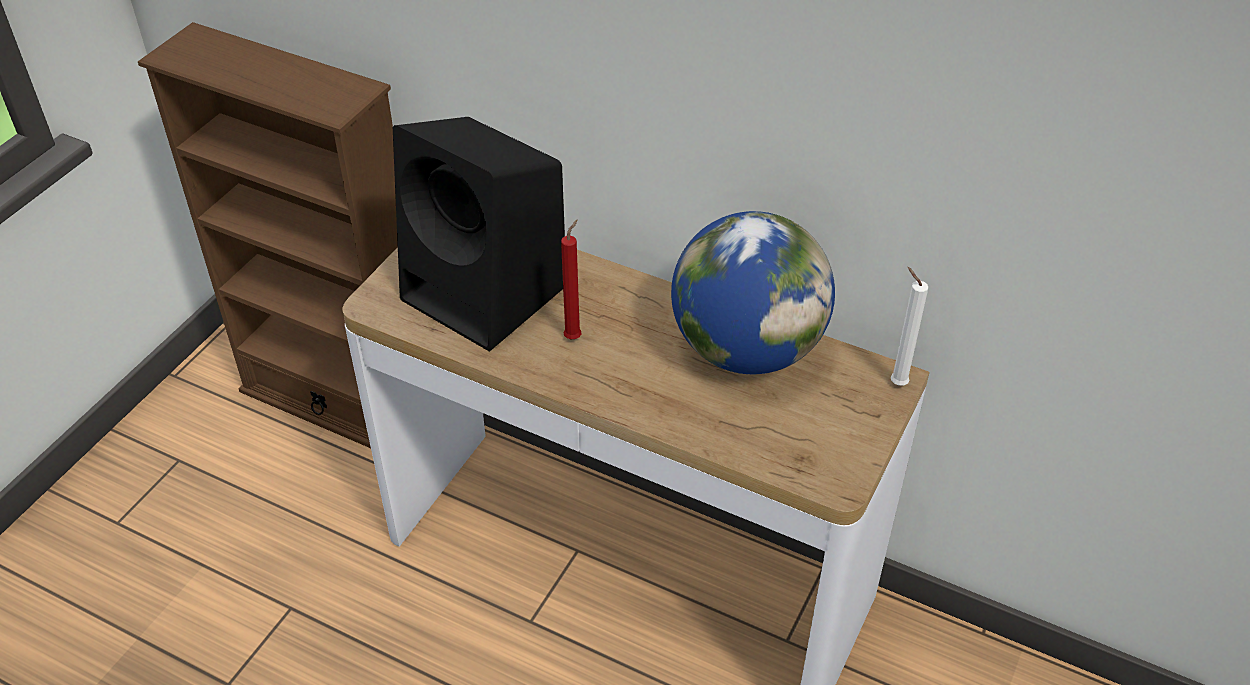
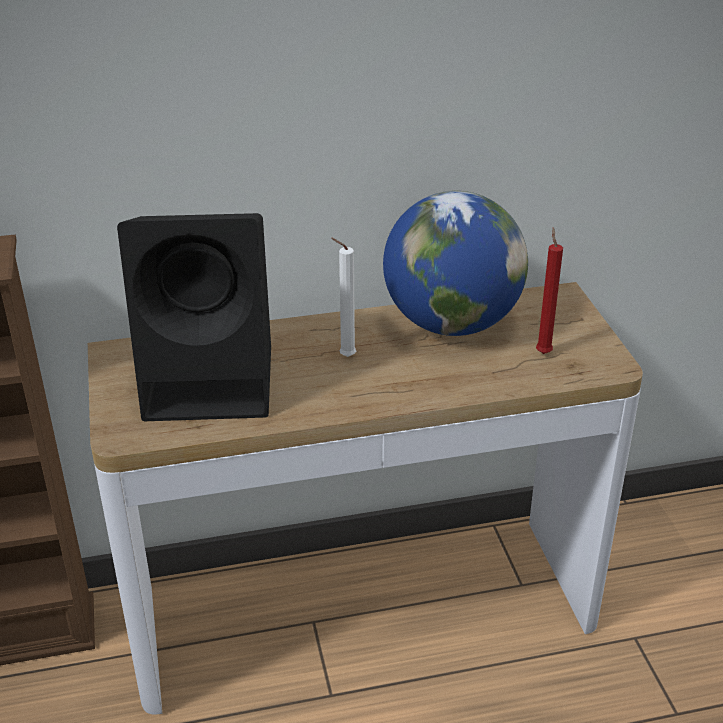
camera: 40 degrees left, 10 degrees down
red candle [561,219,582,339] -> red candle moved to [536,228,563,354]
white candle [891,267,928,386] -> white candle moved to [331,238,356,357]

